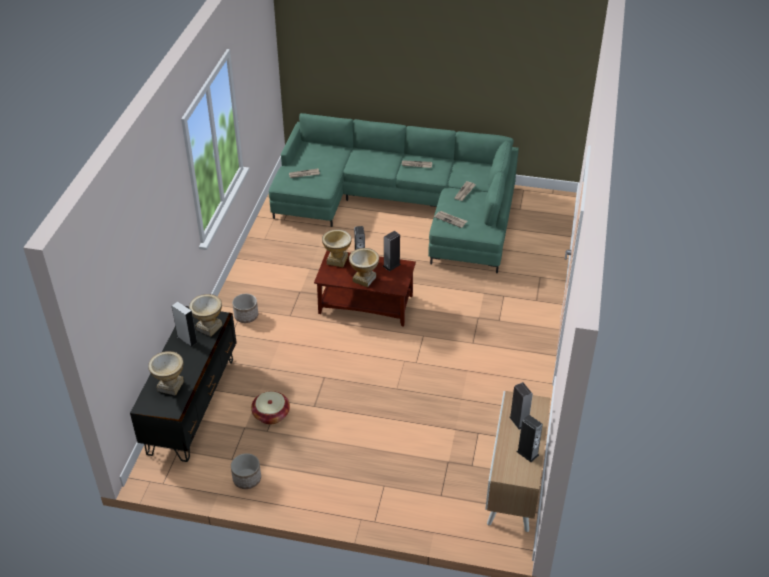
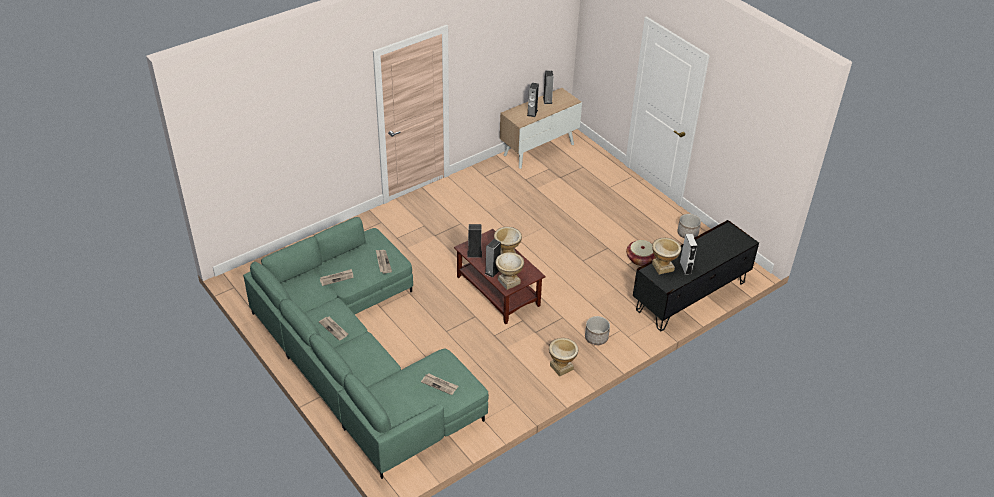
camera: 140 degrees left, 0 degrees up
vase [148,351,184,396] -> vase moved to [549,338,578,376]

